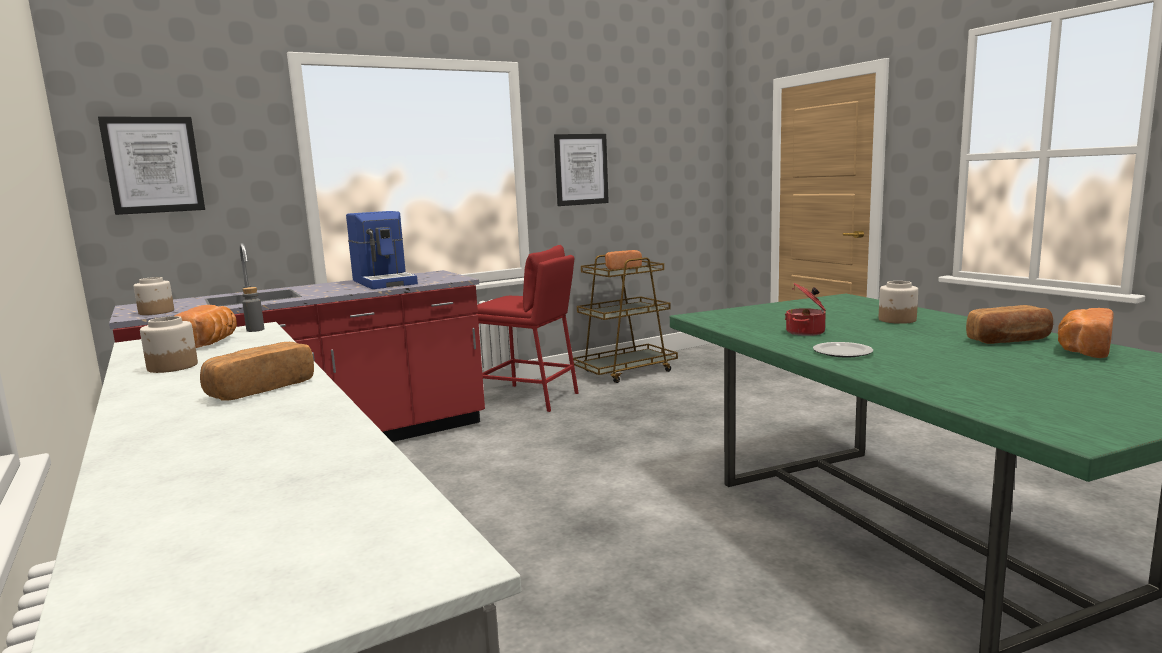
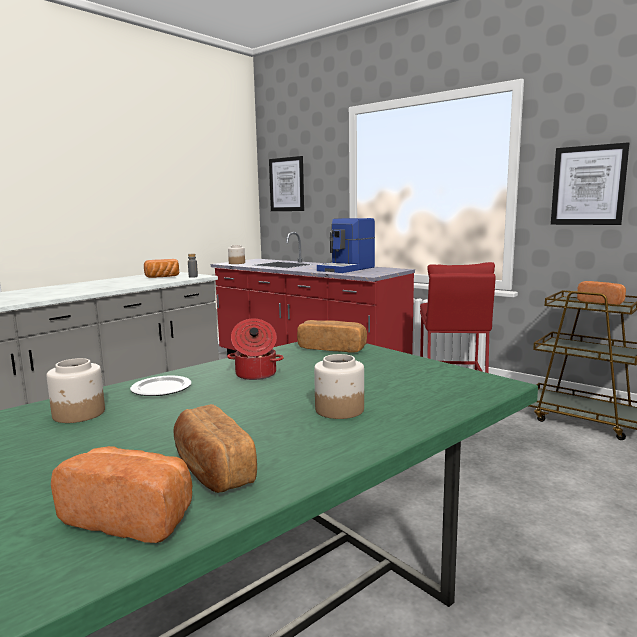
camera: 70 degrees right, 0 degrees up
jar [140,316,198,373] -> jar moved to [47,358,105,423]
bread [200,342,314,401] -> bread moved to [297,320,367,353]

